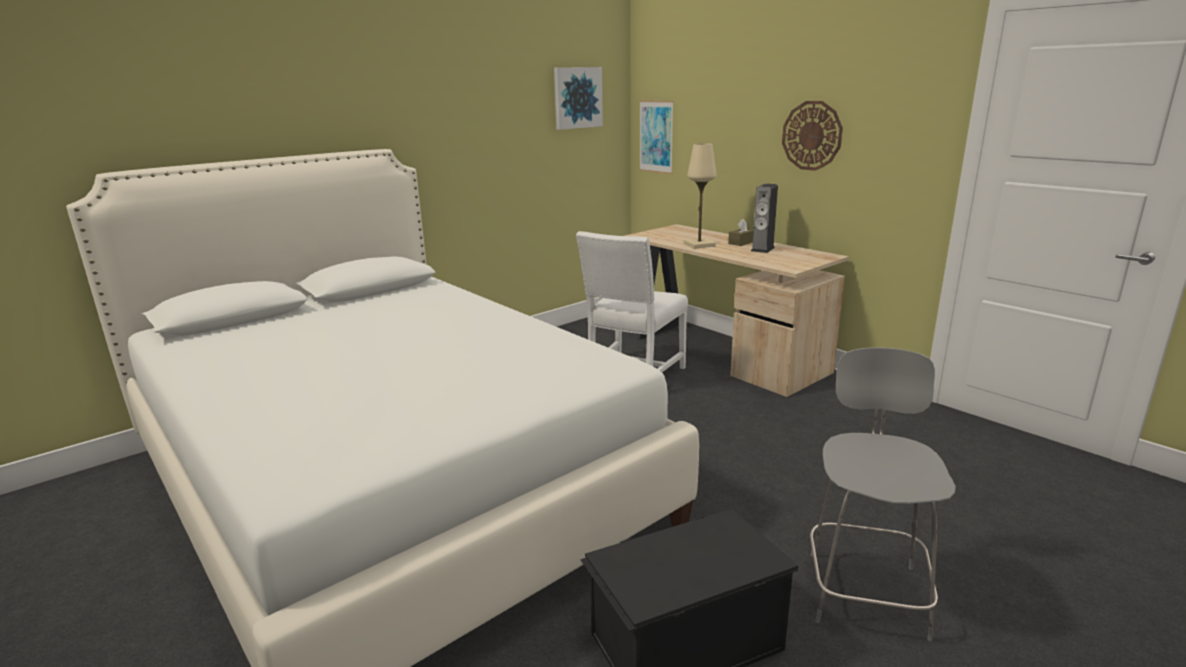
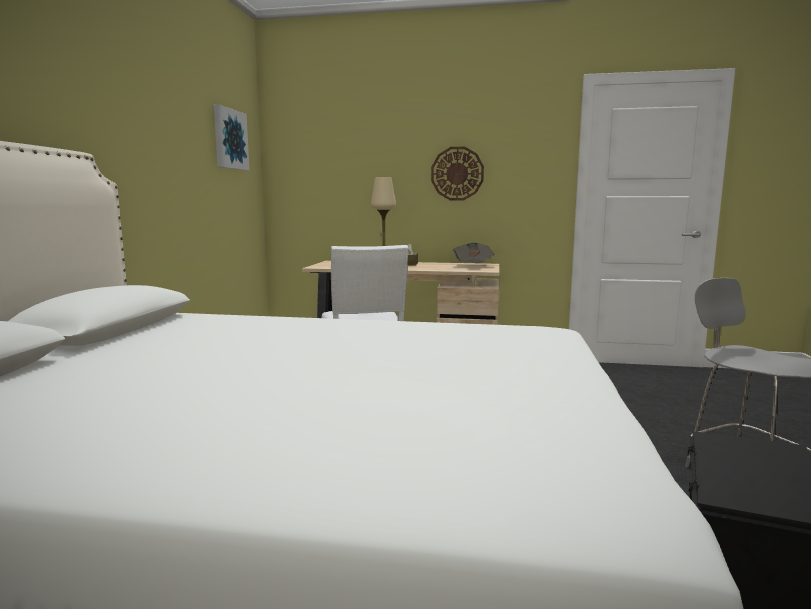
camera: 40 degrees left, 10 degrees down
picture [639,101,674,174] -> none
speaker [751,184,778,253] -> none
none -> newspaper [453,243,494,263]

